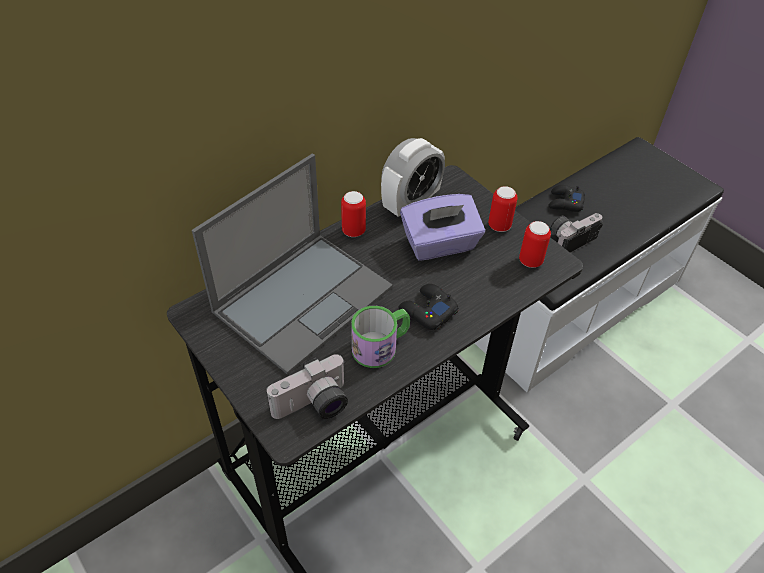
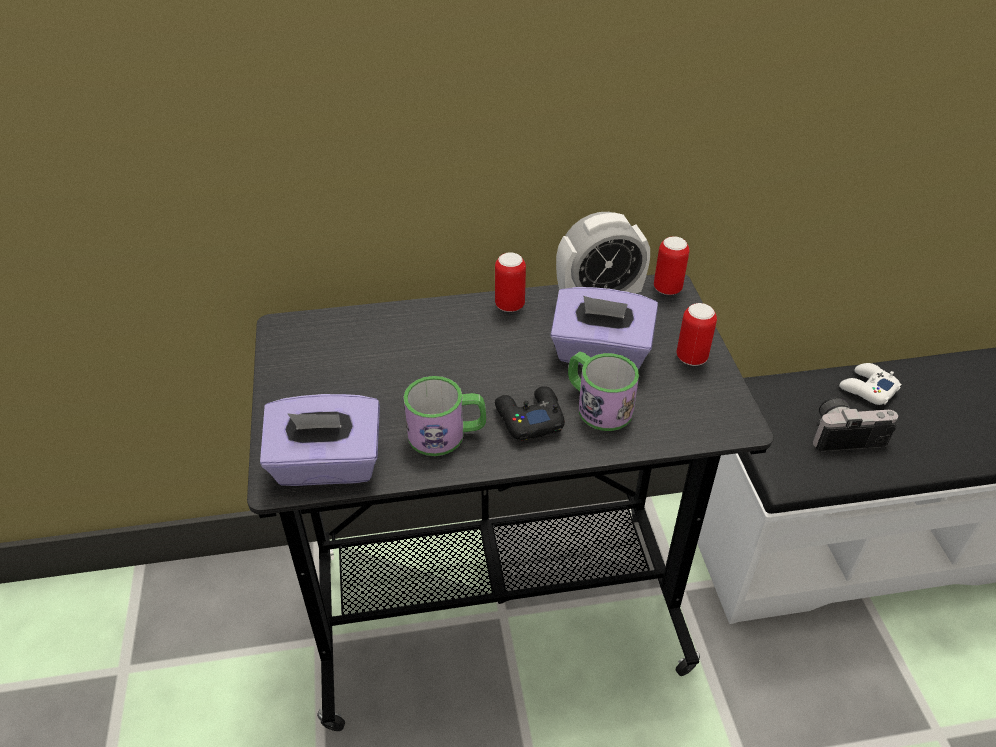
camera: 30 degrees right, 5 degrees down
laptop [192,154,393,375] -> none
camera [266,354,348,419] -> purple tissue box [260,394,380,486]
can [519,221,551,268] -> can moved to [654,236,689,295]
black game controller [548,185,585,212] -> white game controller [839,363,901,405]
none -> mug [568,351,639,431]

